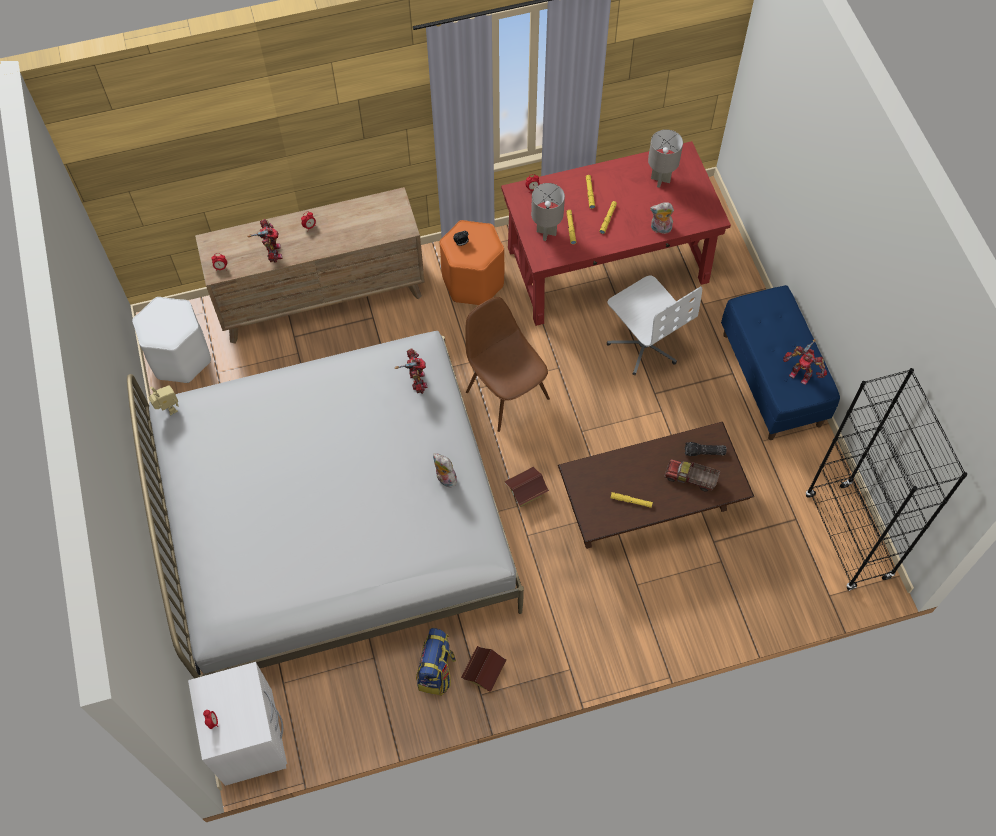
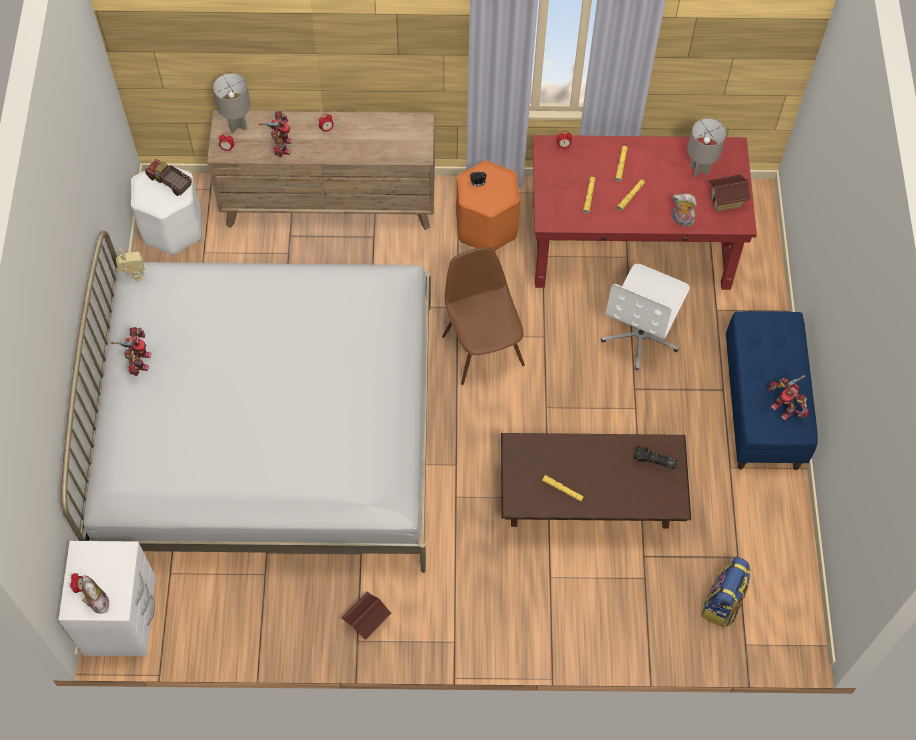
camera: 15 degrees right, 0 degrees up
toy robot [395,348,427,394] -> toy robot moved to [110,327,151,376]
backpack [416,628,456,696] -> backpack moved to [701,557,751,628]
plush toy [433,453,458,488] -> plush toy moved to [82,575,109,614]
toy house [504,467,549,507] -> toy house moved to [708,174,751,211]
grey table lamp [531,183,565,241] -> grey table lamp moved to [213,73,251,133]
white office chair [607,275,702,375] -> white office chair turned 45 degrees clockwise [601,264,690,370]
toy truck [664,459,720,492] -> toy truck moved to [145,159,192,196]
black bookcase [806,368,967,591] -> none

